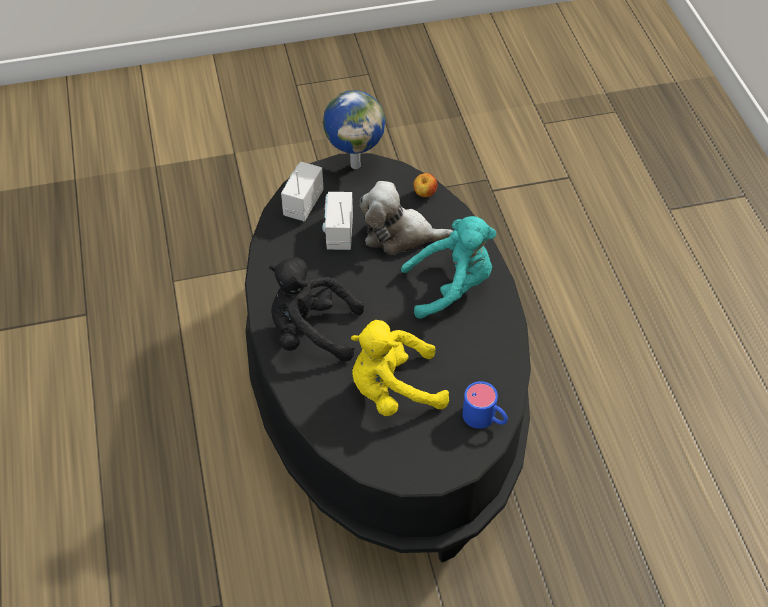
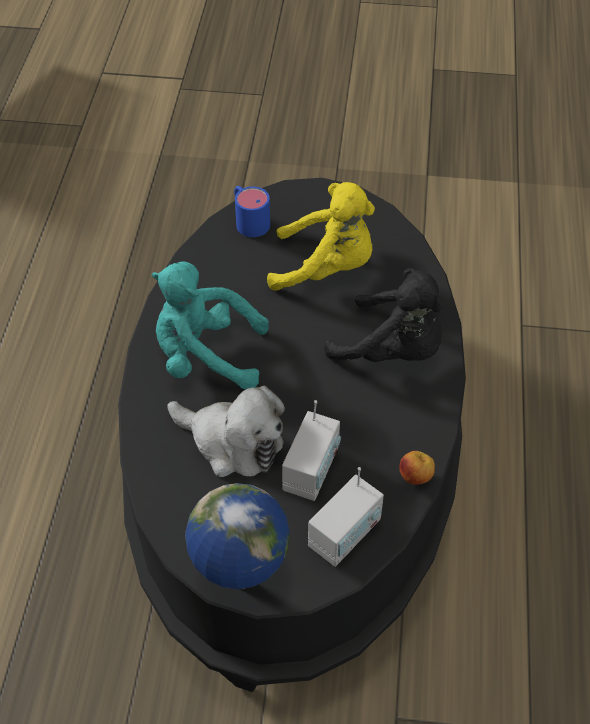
camera: 160 degrees left, 0 degrees up
apple [413,173,437,197] -> apple moved to [399,451,435,485]

